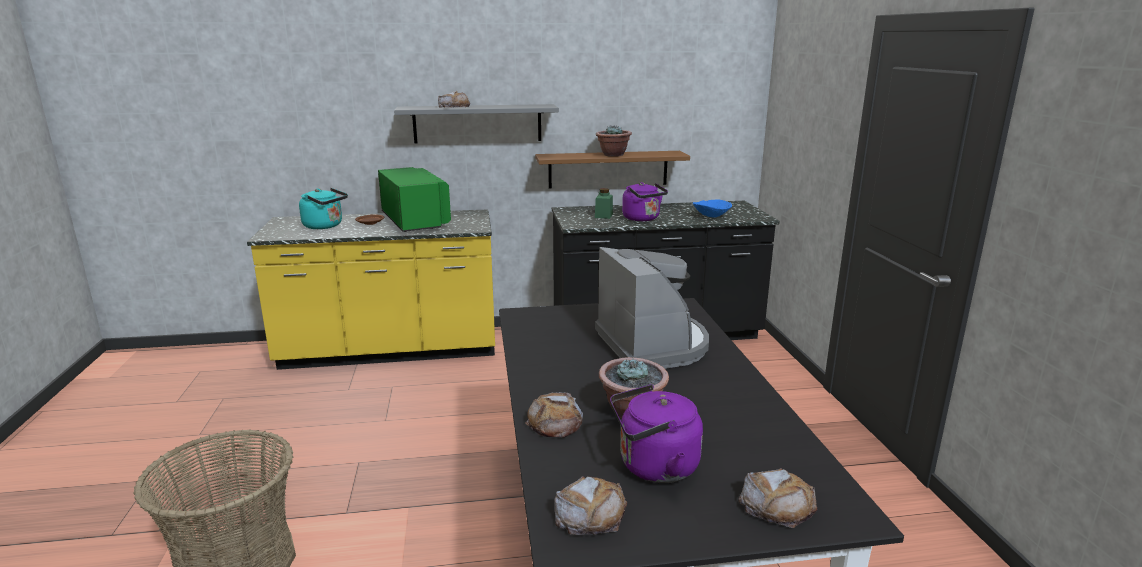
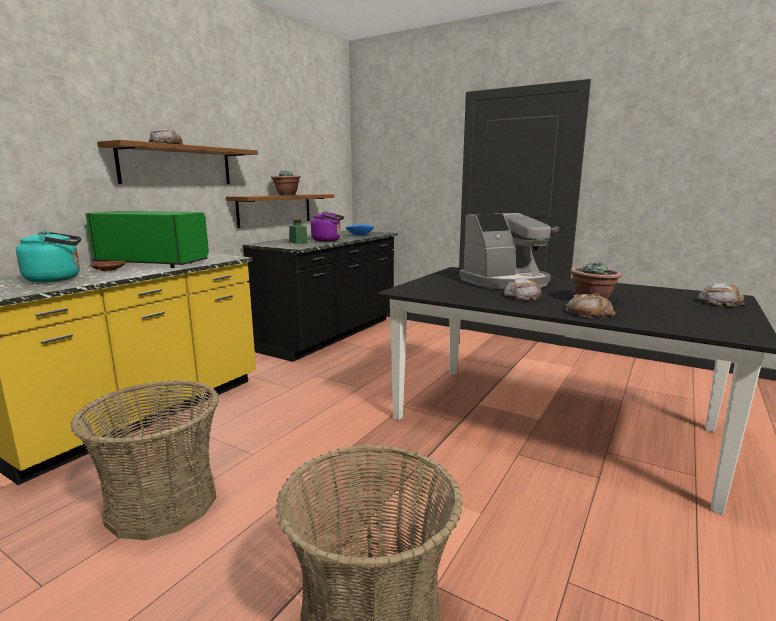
camera: 50 degrees left, 5 degrees down
grey shelf [394,104,559,144] -> brown shelf [97,140,258,184]
bread [555,476,627,535] -> bread moved to [504,277,542,301]
coffee machine [595,247,709,369] -> coffee machine turned 135 degrees clockwise [459,213,552,289]
purple kettle [610,384,703,483] -> none
none -> basket [71,380,219,540]

